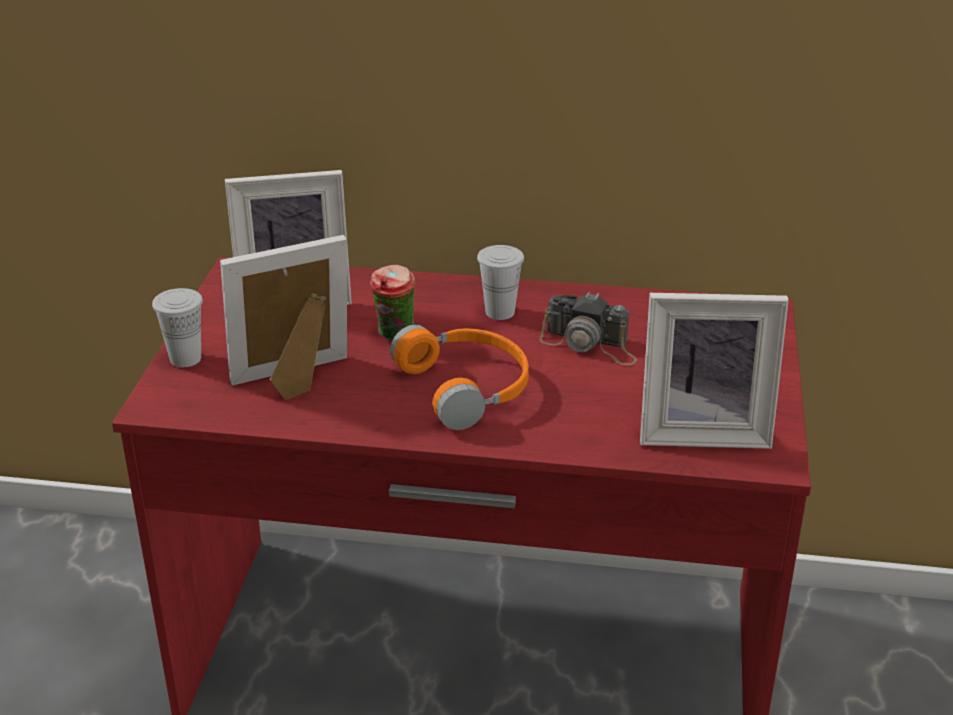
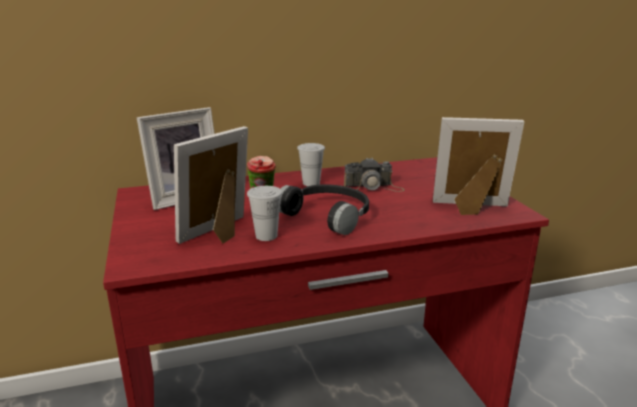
camera: 25 degrees left, 10 degrees down
white cup [152,288,203,367] -> white cup moved to [247,186,282,241]
orange headphones [390,324,529,430] -> black headphones [279,184,369,235]
picture frame [640,293,789,449] -> picture frame turned 150 degrees counterclockwise [433,117,524,215]

